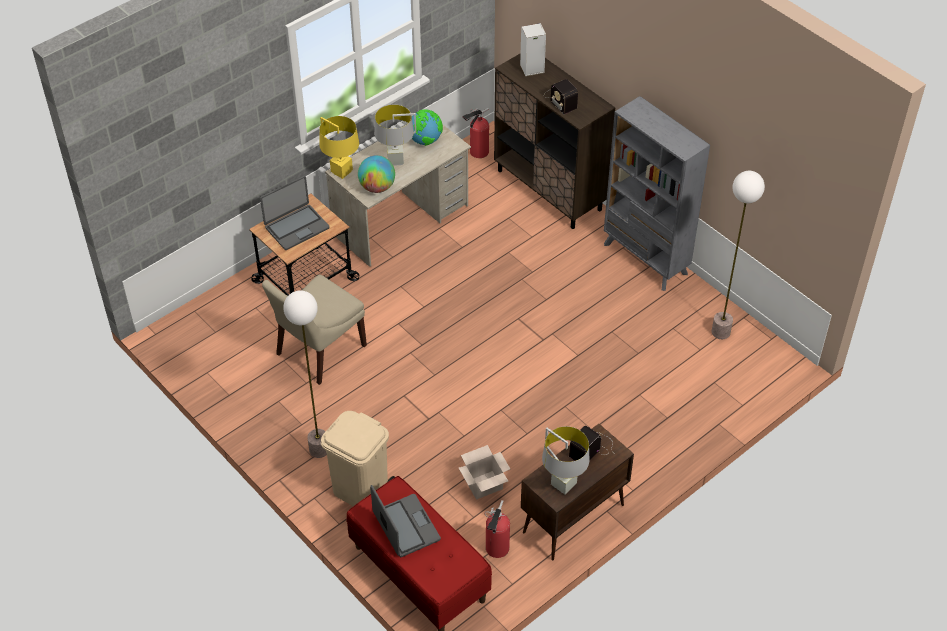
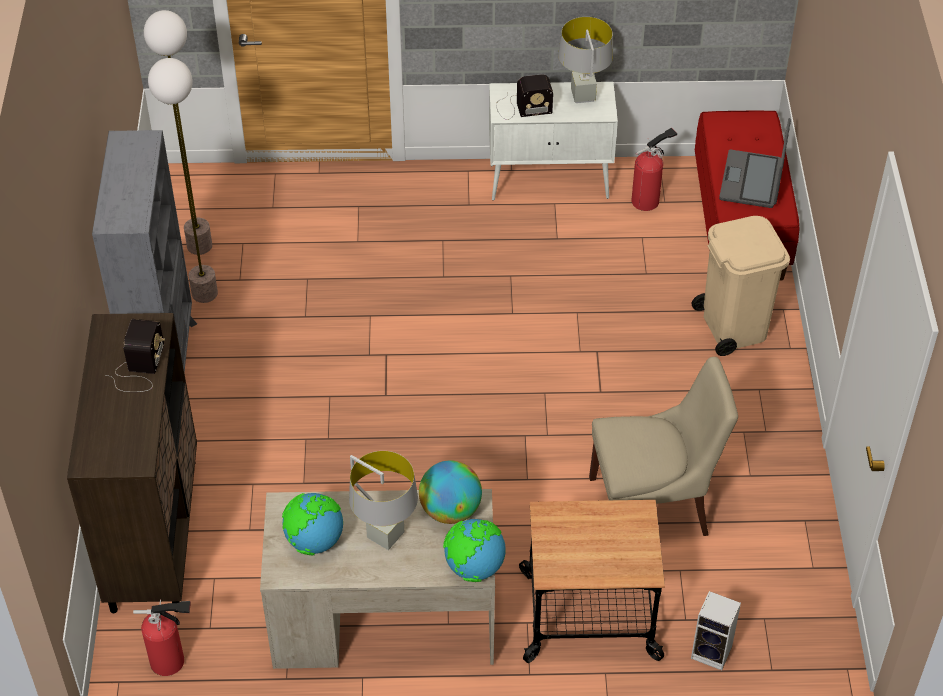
camera: 140 degrees left, 0 degrees up
laptop [260,176,330,250] -> none
floor lamp [283,290,327,458] -> floor lamp moved to [148,58,218,303]
yellow table lamp [319,116,359,179] -> globe [443,519,506,582]
cardboard box [459,445,510,500] -> none
speaker [520,23,546,76] -> speaker moved to [691,591,741,670]
brown cabinet [521,424,634,561] -> white cabinet [489,82,618,201]

